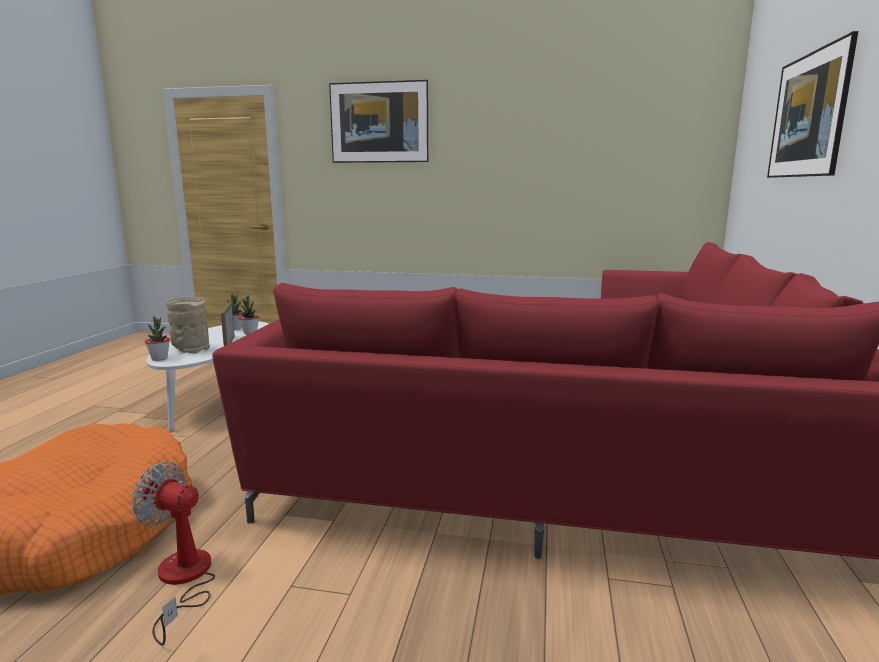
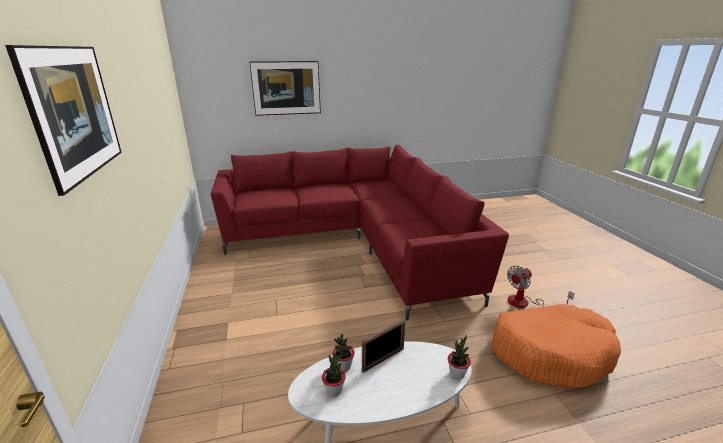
camera: 115 degrees left, 10 degrees up
fan [132,462,215,646] -> fan turned 60 degrees clockwise [507,266,574,308]
beige vase [166,297,210,354] -> none

